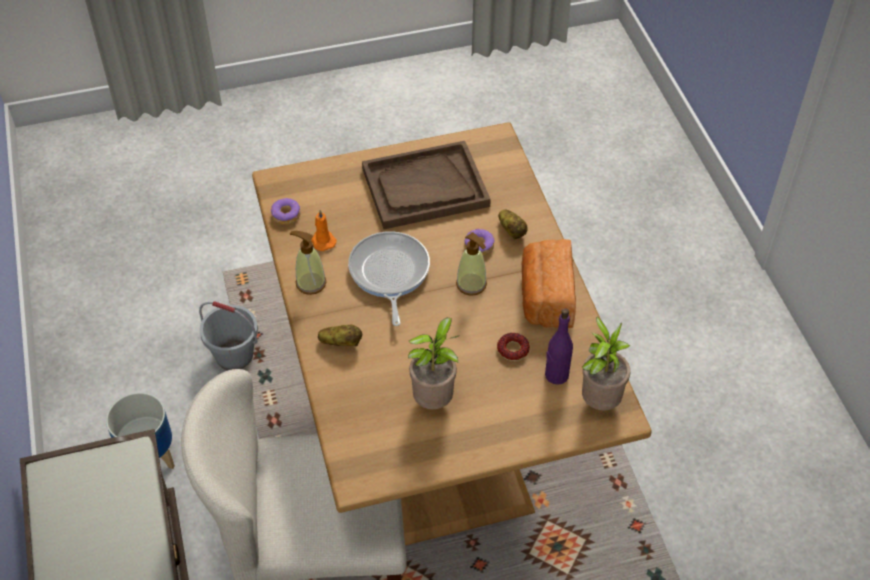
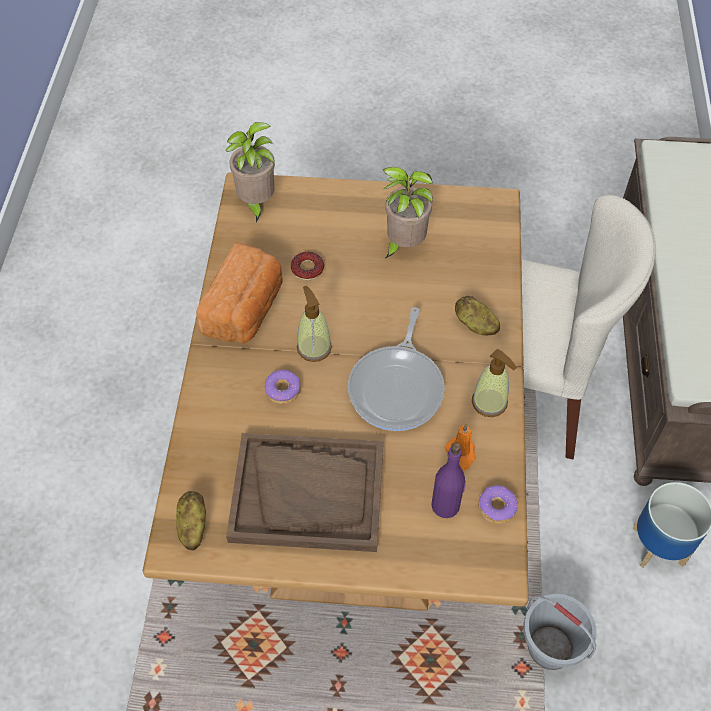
camera: 160 degrees left, 5 degrees up
potato [498,210,528,240] -> potato moved to [176,491,206,550]
purple bottle [545,308,573,385] -> purple bottle moved to [431,442,466,518]

